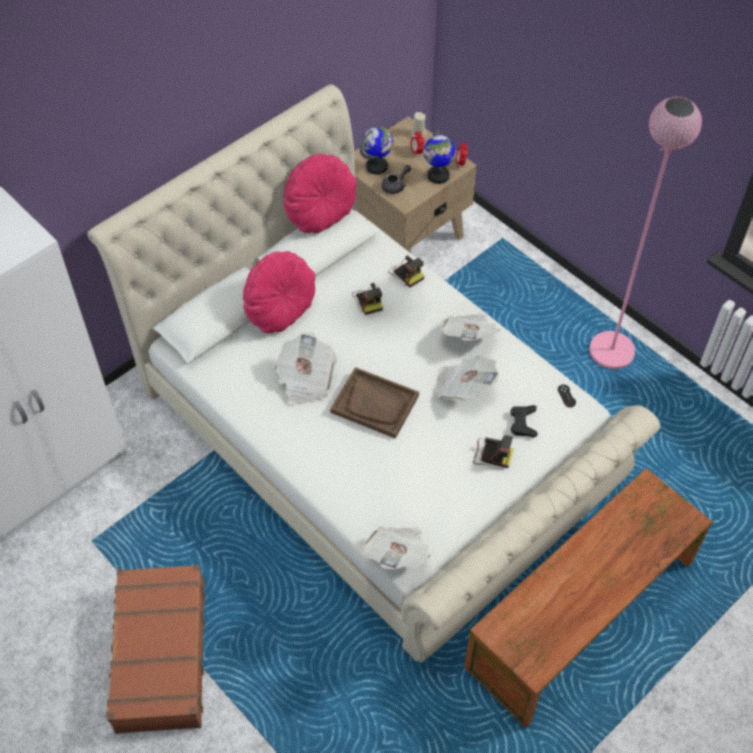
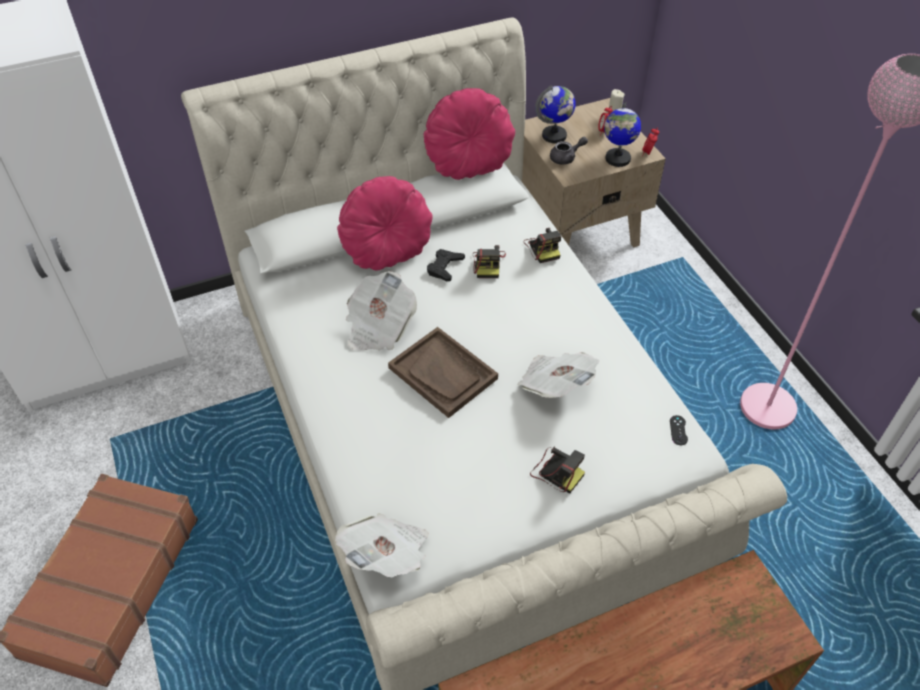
camera: 20 degrees right, 5 degrees down
newspaper [440,313,500,341] -> none
black game controller [510,405,538,437] -> black game controller moved to [427,249,465,281]

